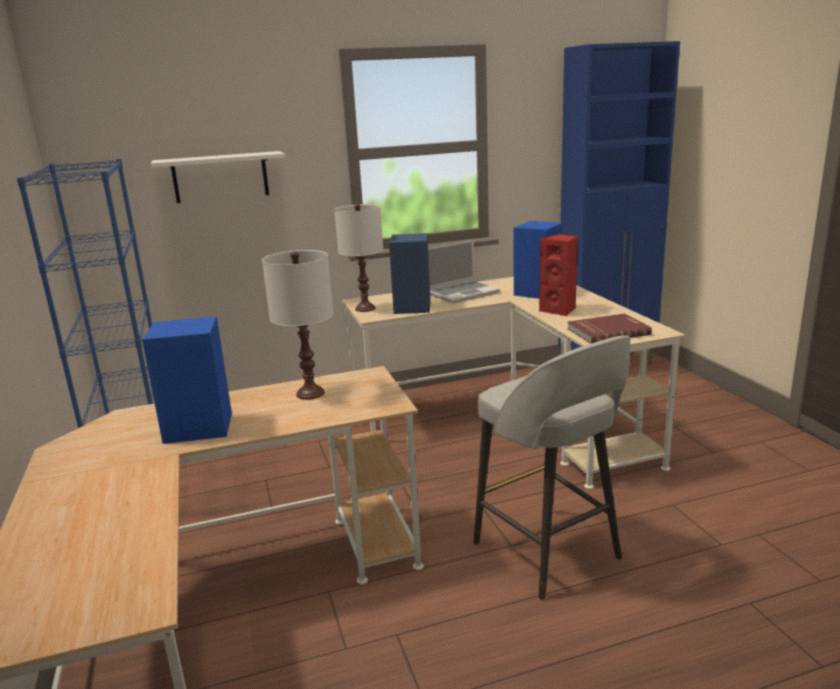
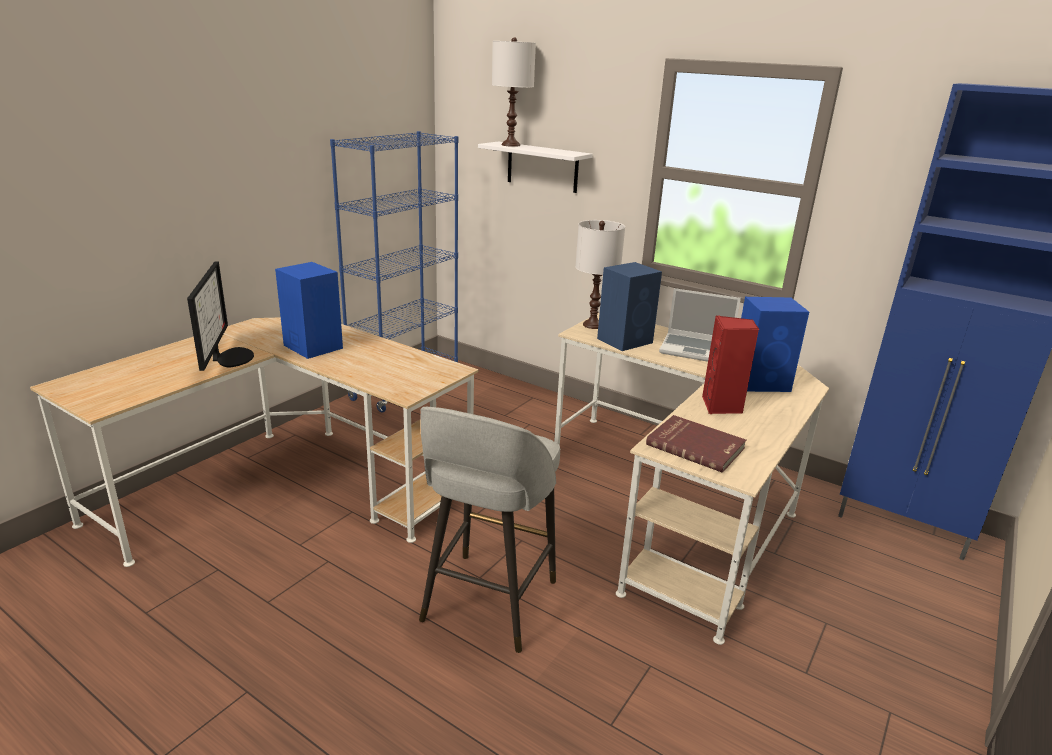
camera: 50 degrees right, 5 degrees up
white table lamp [262,250,334,400] -> white table lamp moved to [492,37,536,147]
none -> monitor [187,262,254,371]

